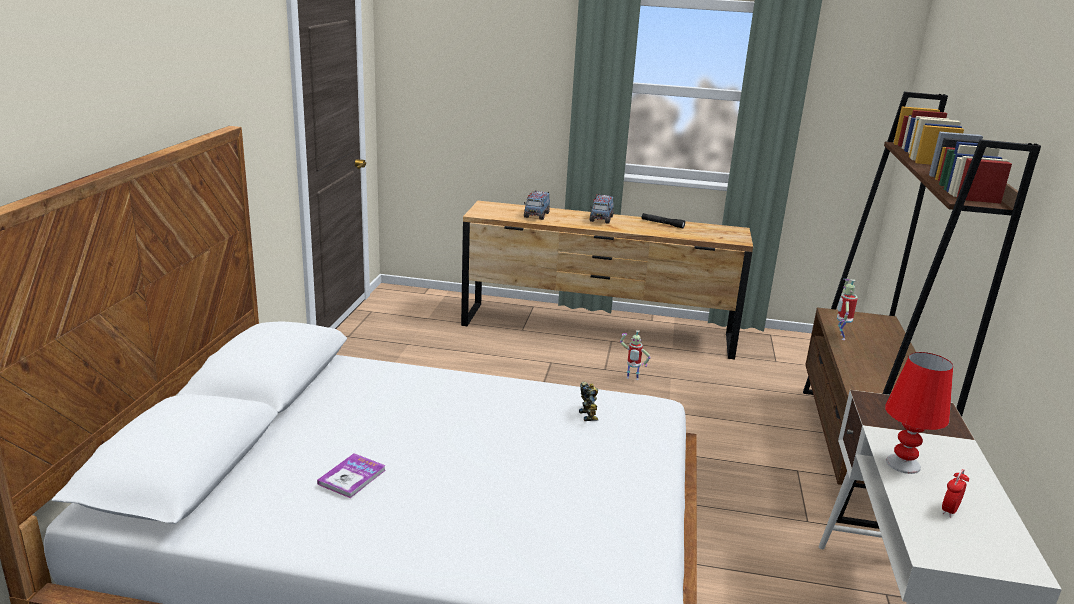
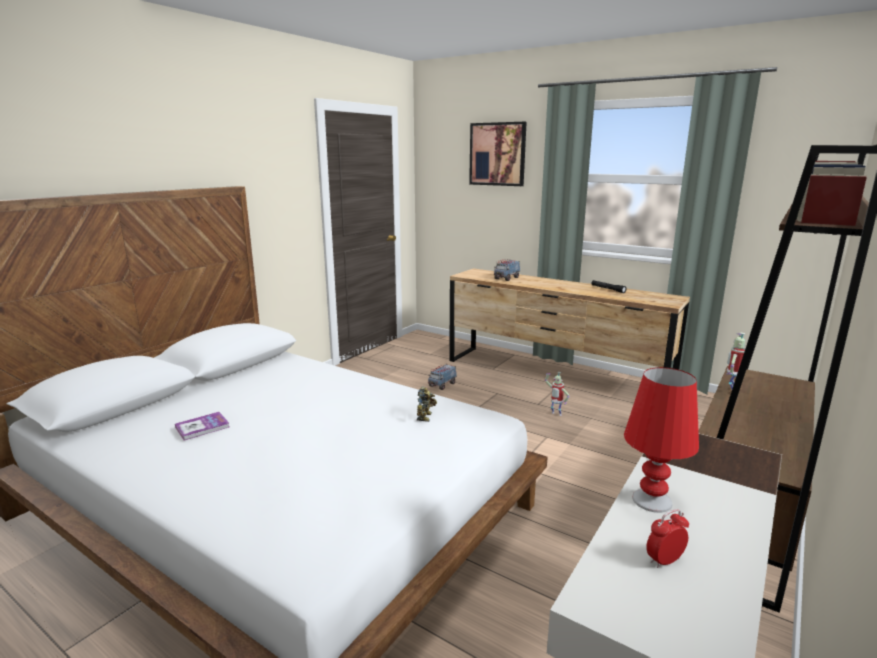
camera: 25 degrees right, 5 degrees down
toy truck [590,194,614,224] -> toy truck moved to [428,364,457,390]
none -> picture [469,122,527,186]

